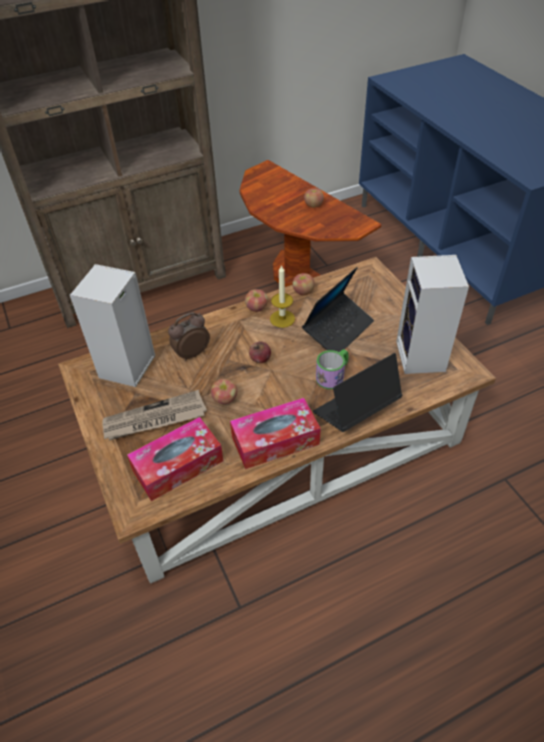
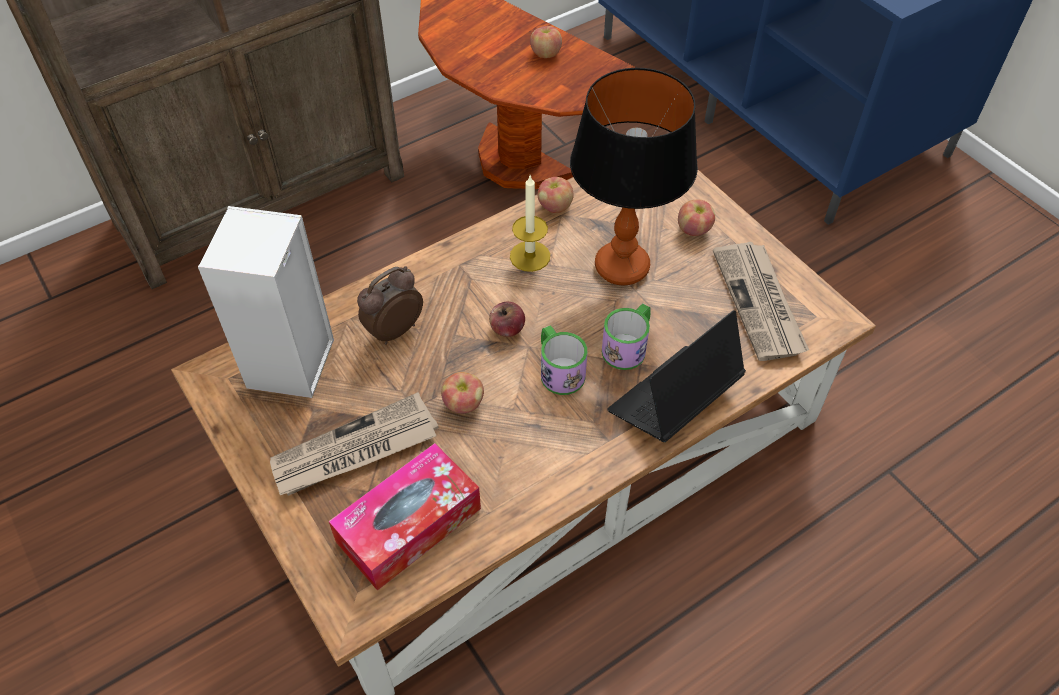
camera: 10 degrees left, 5 degrees up
tissue box [230,398,321,469] -> none
apple [245,289,268,312] -> apple moved to [678,199,715,236]
laptop [302,267,374,352] -> table lamp [570,68,698,285]
speaker [396,255,469,374] -> newspaper [713,242,809,361]
none -> mug [541,326,587,395]

